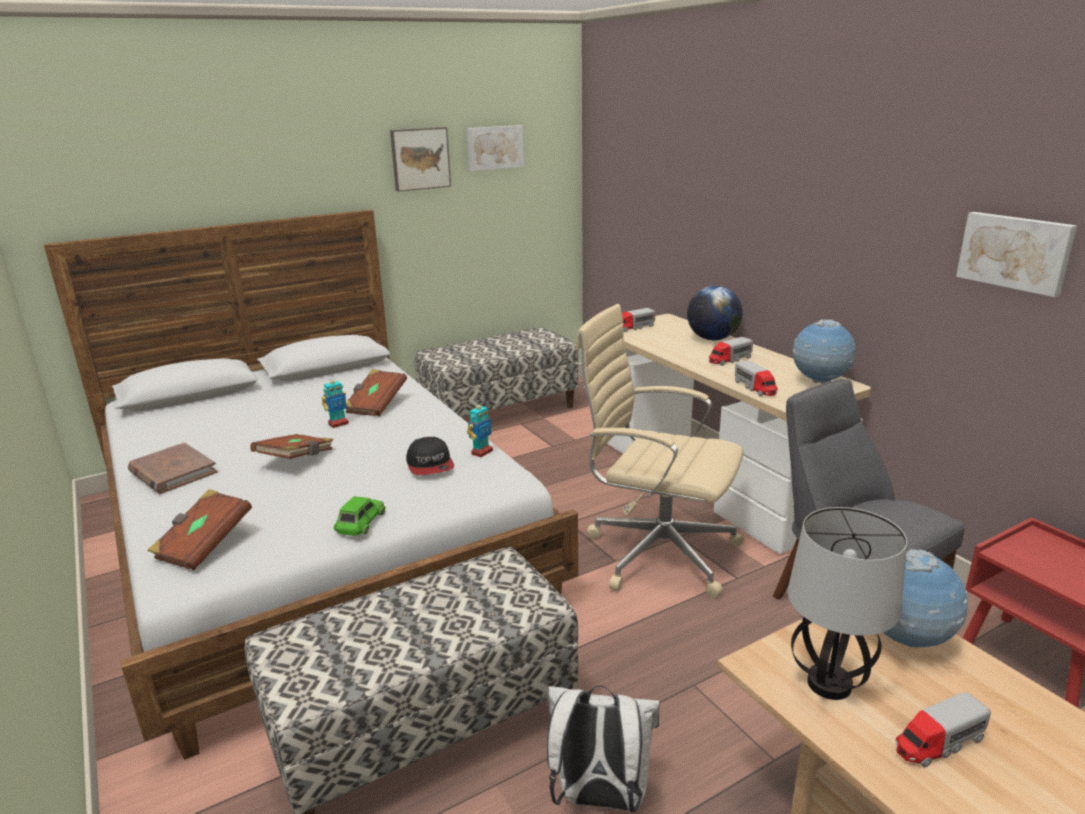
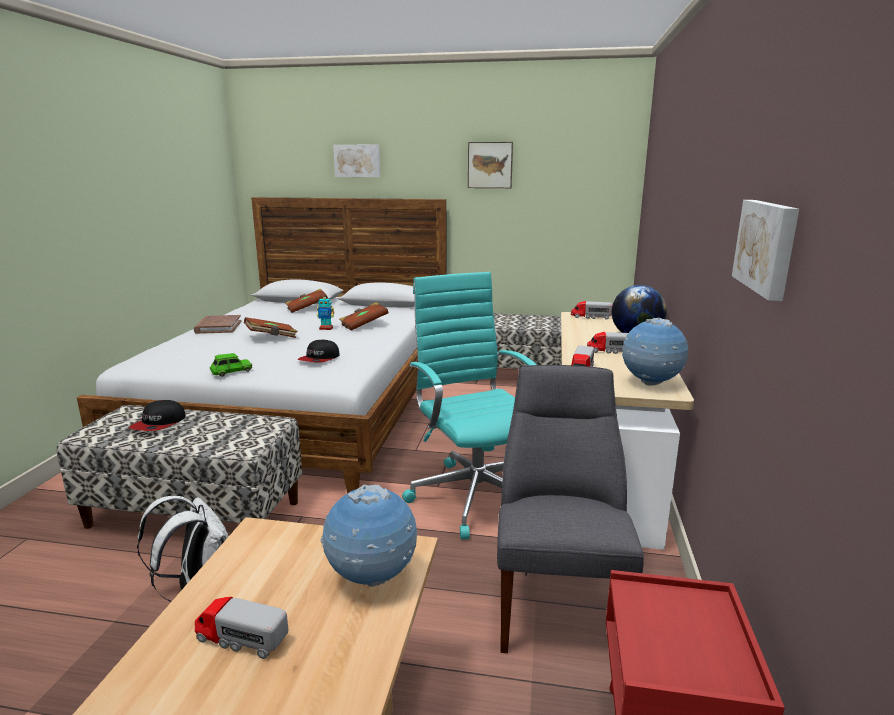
camera: 40 degrees right, 5 degrees down
brown book [148,489,252,570] -> brown book moved to [285,288,328,313]
picture [466,125,524,171] -> picture moved to [333,145,380,177]
toy robot [467,400,493,457] -> none
beige office chair [576,304,744,598] -> turquoise office chair [402,272,537,540]
table lamp [788,507,907,700] -> none
none -> cap [129,400,186,431]

